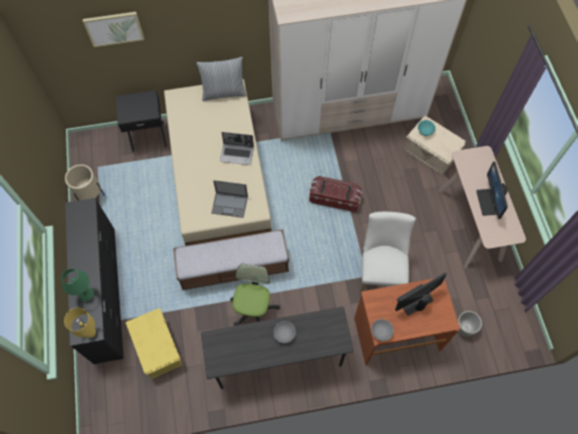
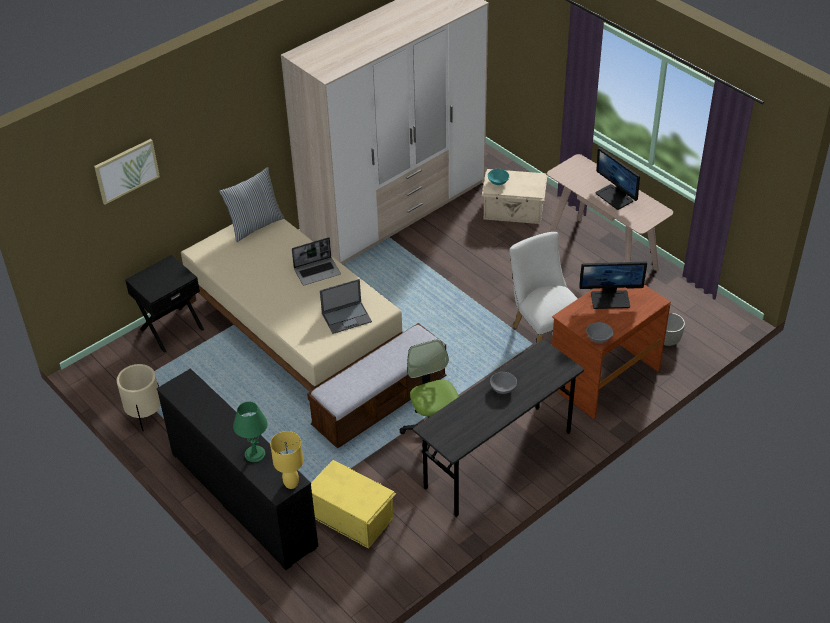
camera: 30 degrees left, 20 degrees down
storage box [309,176,362,212] -> none
monitor [395,272,447,316] -> monitor turned 120 degrees counterclockwise [579,262,647,309]

